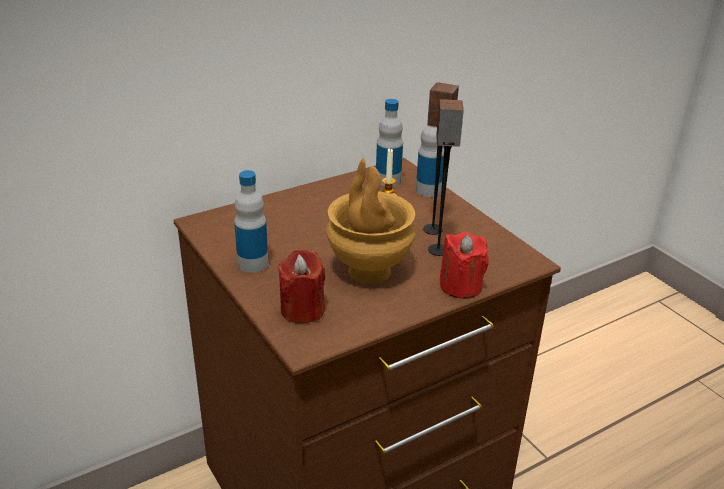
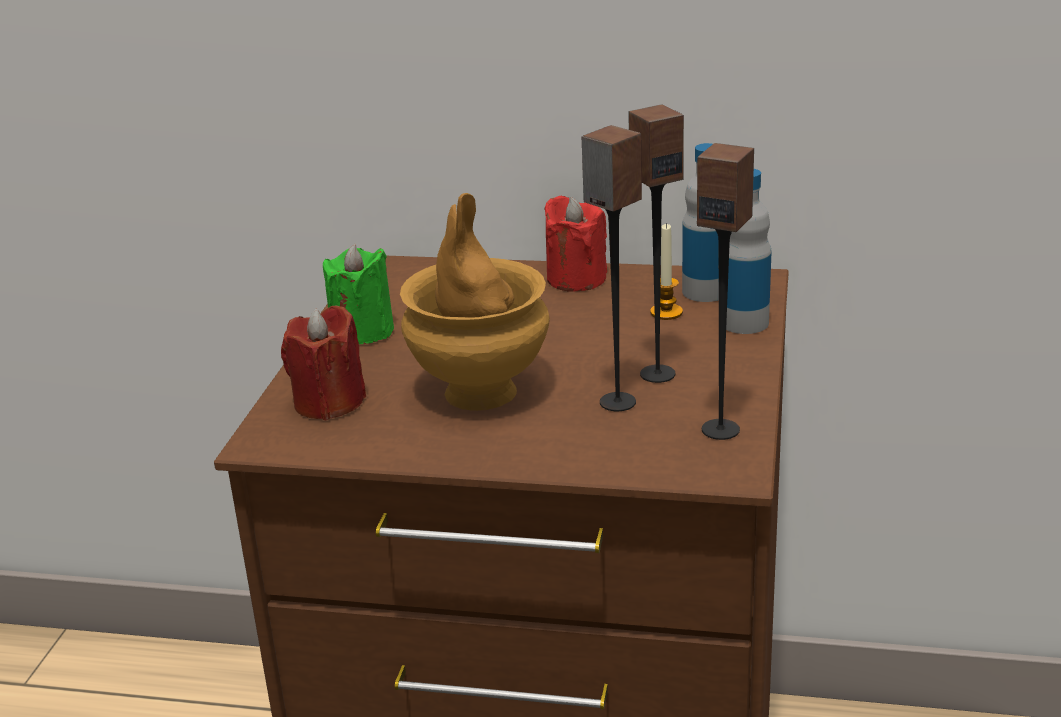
camera: 45 degrees right, 5 degrees down
bottle [234,170,268,273] -> green candle [323,244,394,344]
red candle [440,232,489,299] -> red candle moved to [544,196,607,291]
none -> speaker [697,143,754,440]

